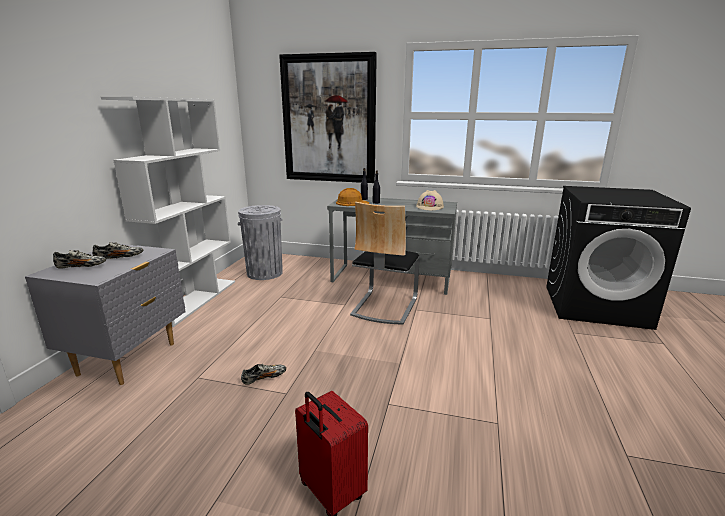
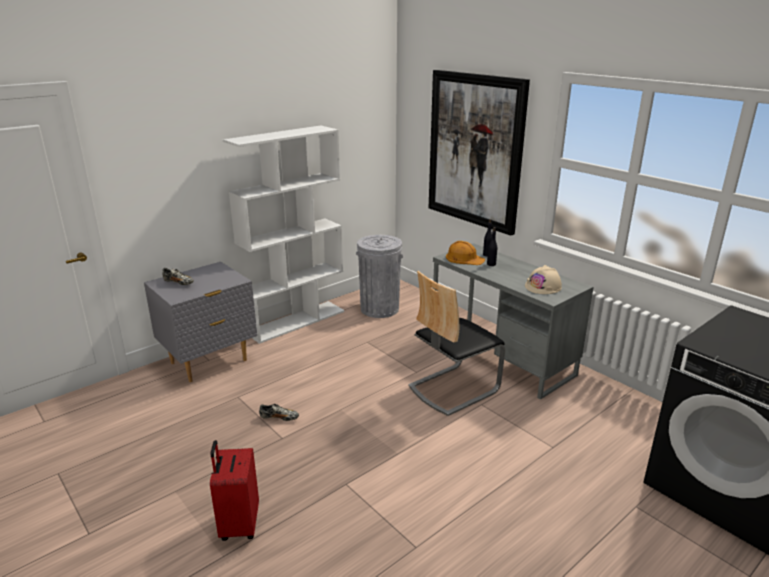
camera: 35 degrees right, 5 degrees up
shoe [92,242,143,259] -> none

